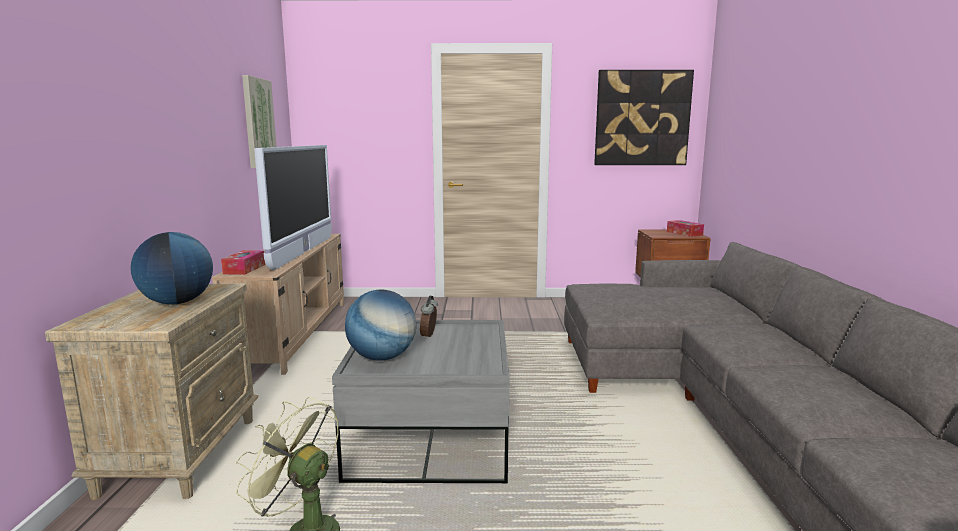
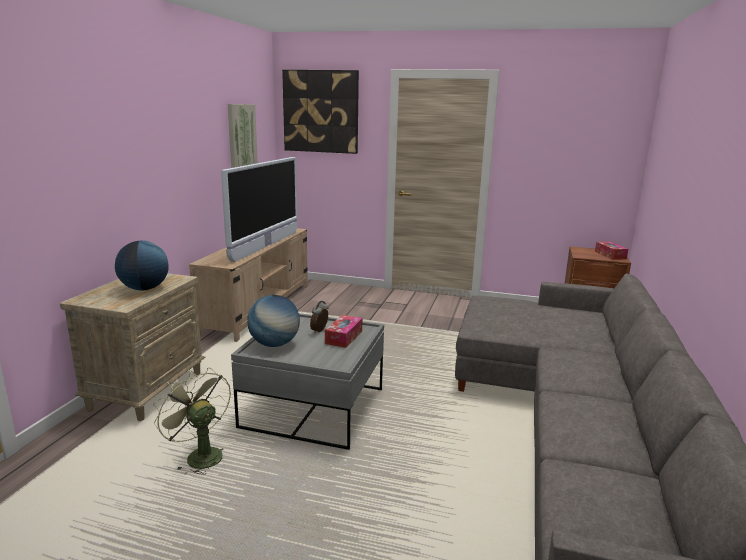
camera: 15 degrees right, 5 degrees up
tissue box [221,250,265,275] -> tissue box moved to [325,315,362,348]
picture [594,70,694,165] -> picture moved to [282,70,359,154]

